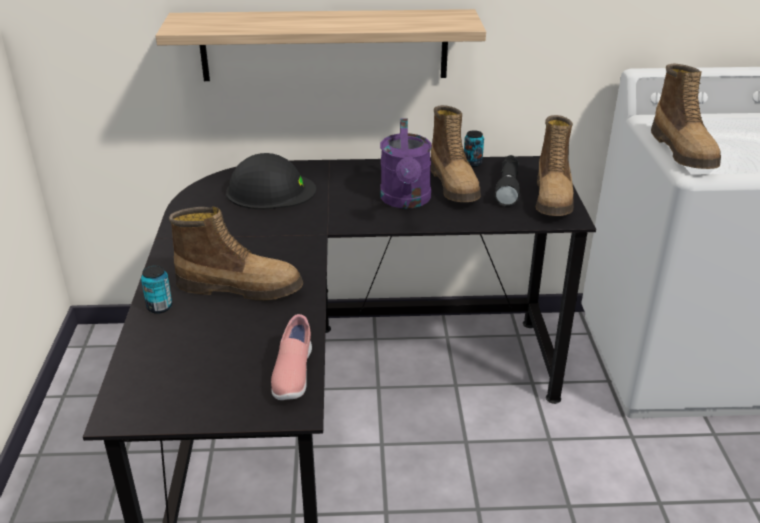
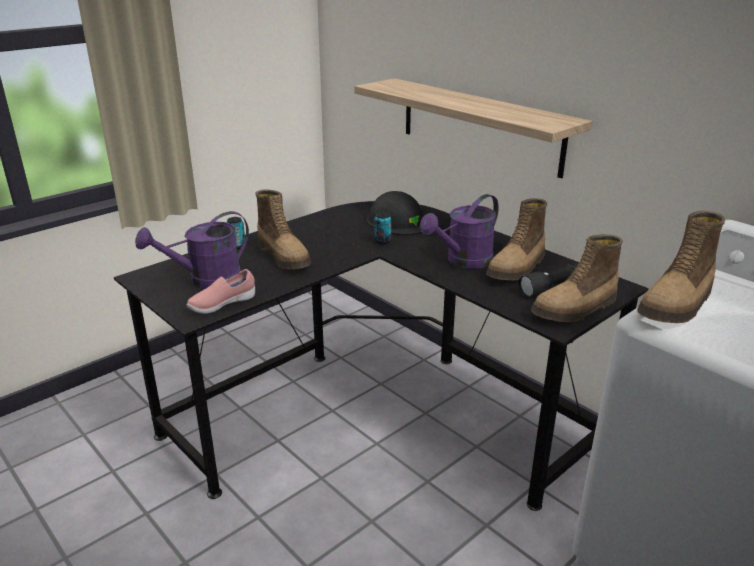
camera: 50 degrees right, 5 degrees down
can [464,130,484,167] -> can moved to [374,212,391,244]
none -> purple watering can [135,211,249,289]

